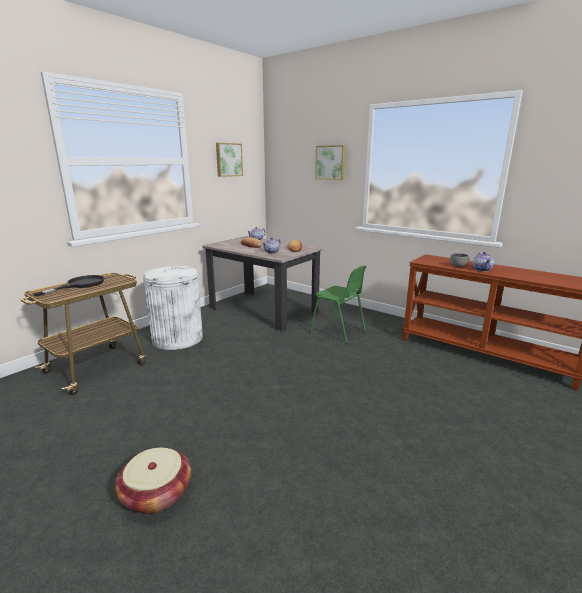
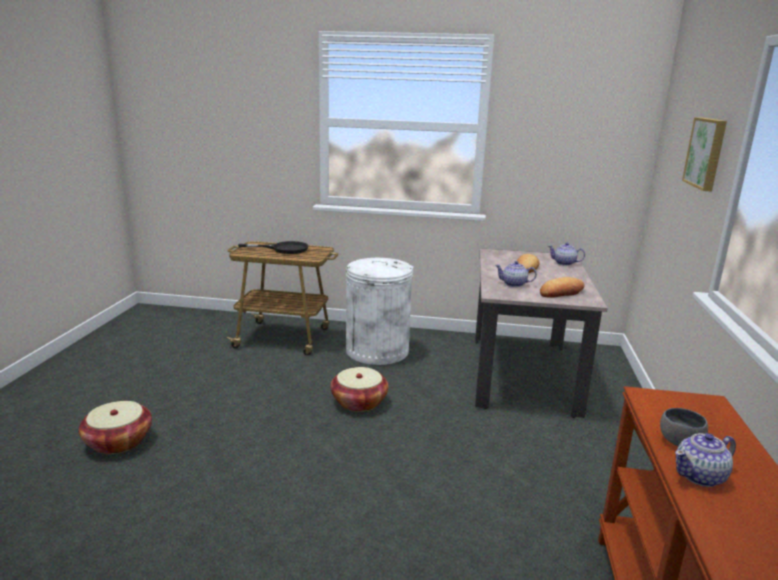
camera: 60 degrees right, 0 degrees up
picture [216,143,243,177] -> none
green chair [309,265,366,344] -> none
none -> basket [330,367,389,412]

